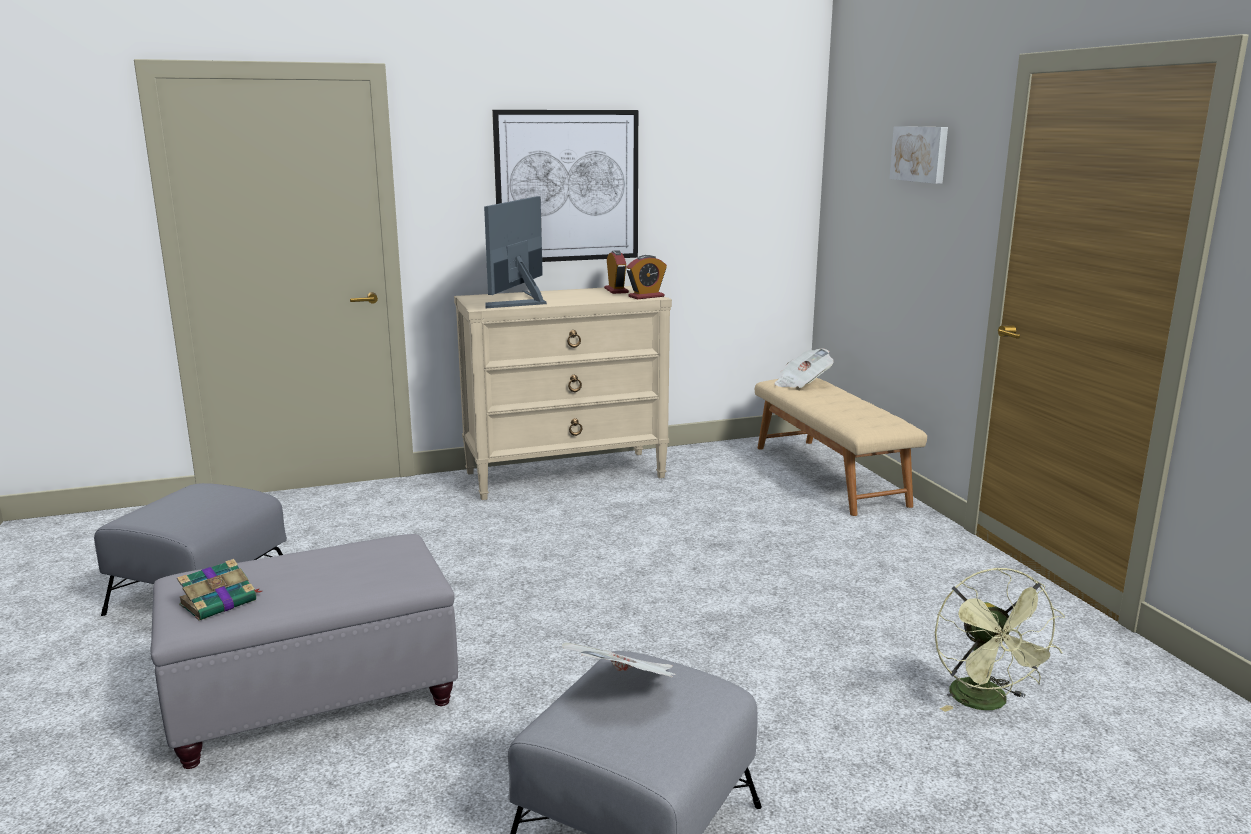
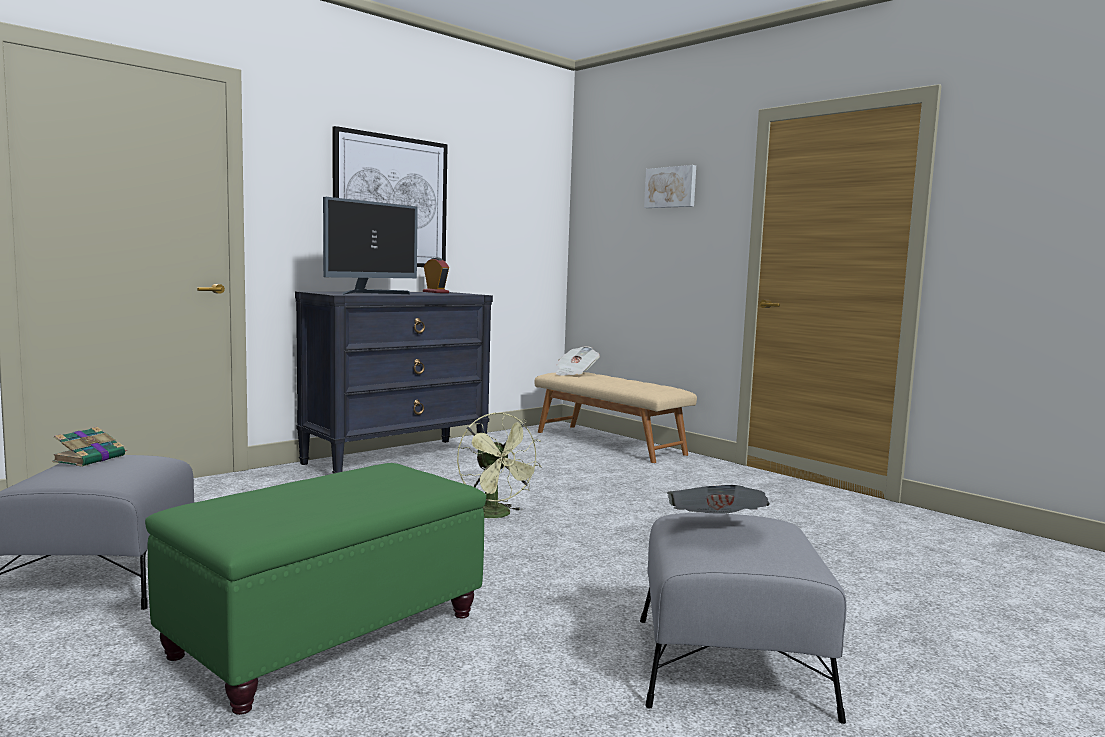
camera: 25 degrees left, 10 degrees down
grey ottoman [151,534,458,769] -> green ottoman [145,463,487,715]
book [177,559,262,621] -> book moved to [52,427,127,467]
beige dresser [454,286,672,500] -> black dresser [295,291,493,474]
monitor [484,196,547,308] -> monitor turned 135 degrees counterclockwise [323,197,418,295]
alarm clock [626,255,667,299] -> none
green fan [935,567,1065,712] -> green fan moved to [457,412,542,518]

